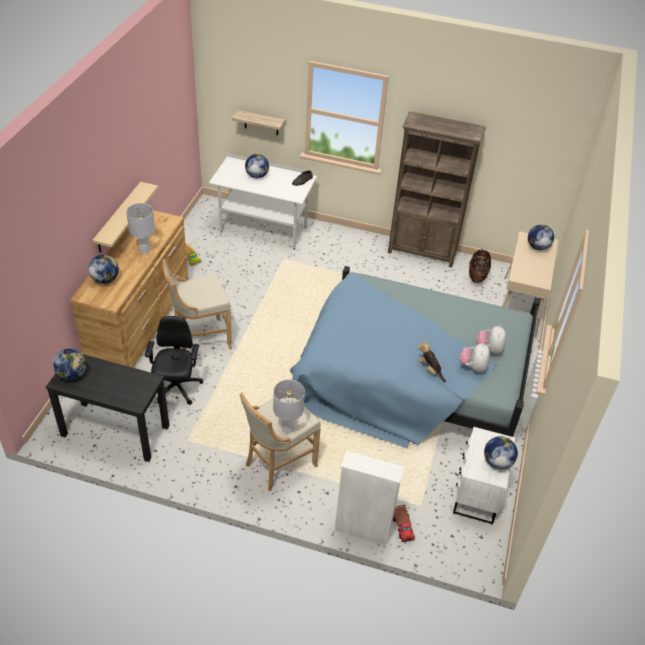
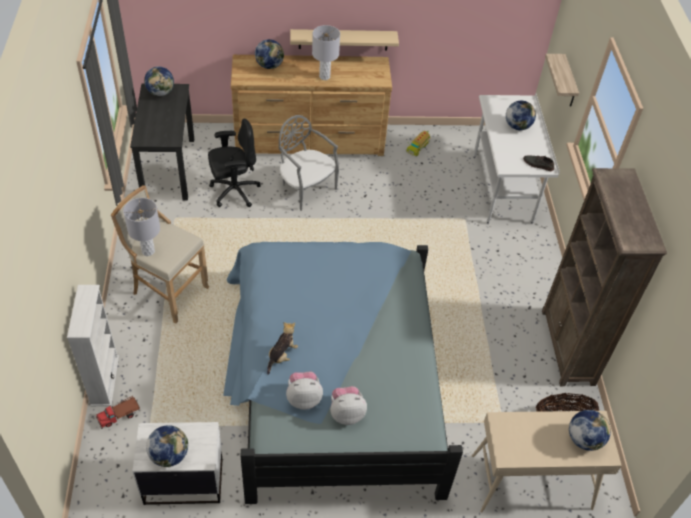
camera: 70 degrees right, 5 degrees up
beige stool [162,259,232,350] -> grey chair [279,115,339,211]

